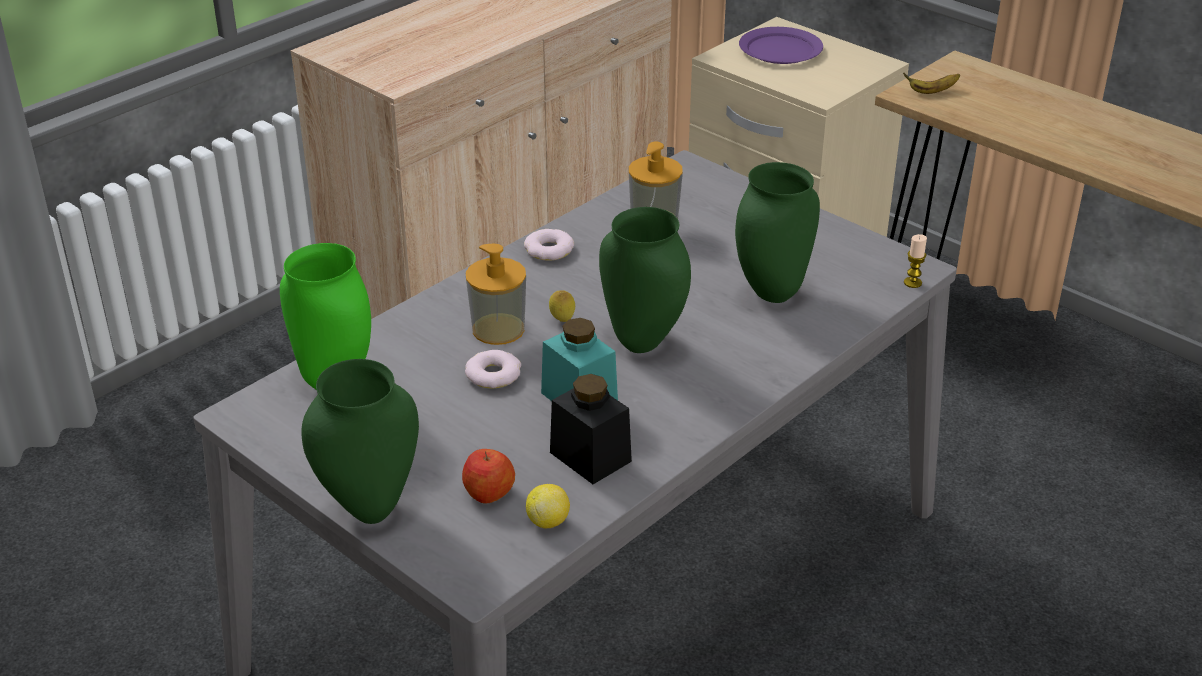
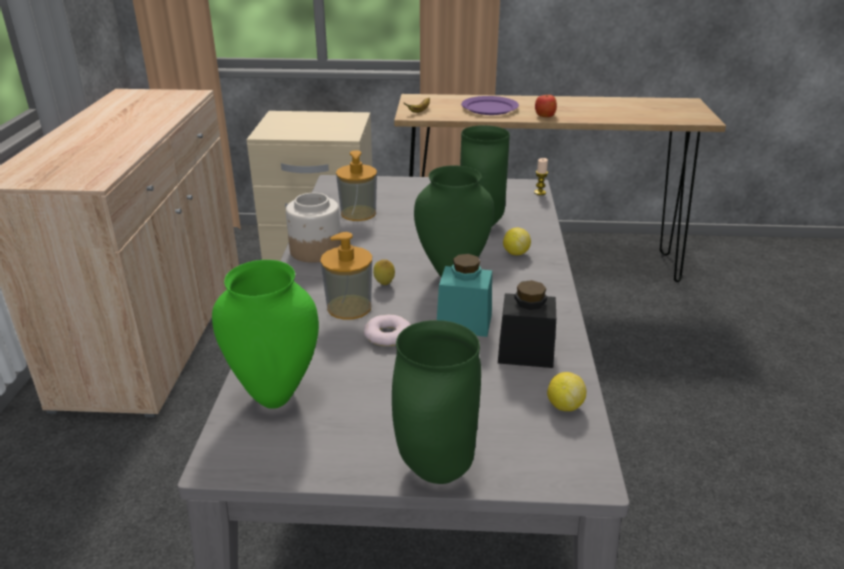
camera: 40 degrees left, 5 degrees down
apple [462,449,515,504] -> apple moved to [535,93,557,117]
donut [524,229,574,261] -> jar [286,193,341,263]
purple plate [739,27,823,64] -> purple plate moved to [461,96,519,115]
none -> lemon [503,227,531,255]

